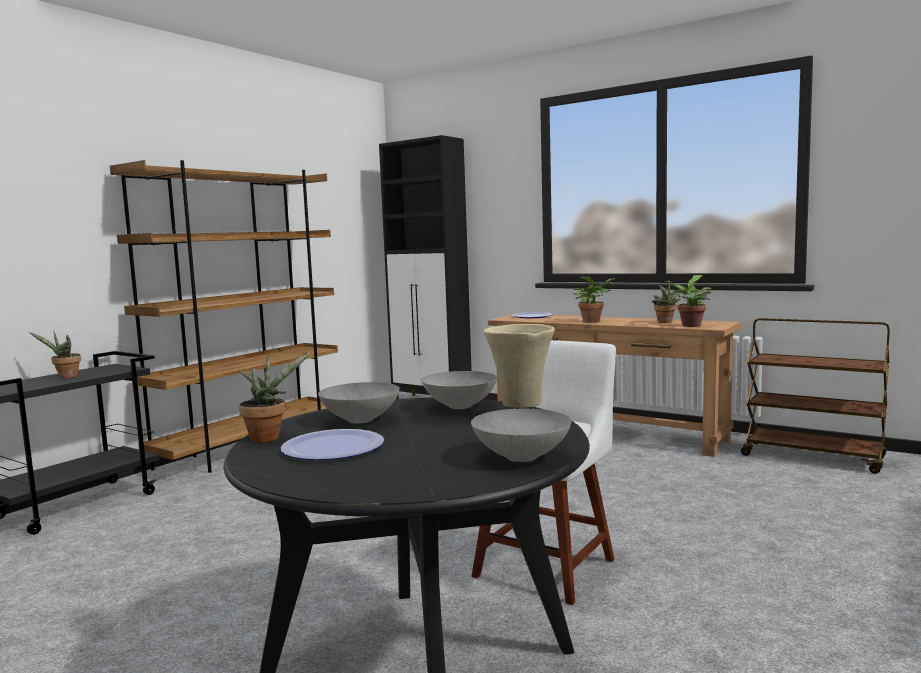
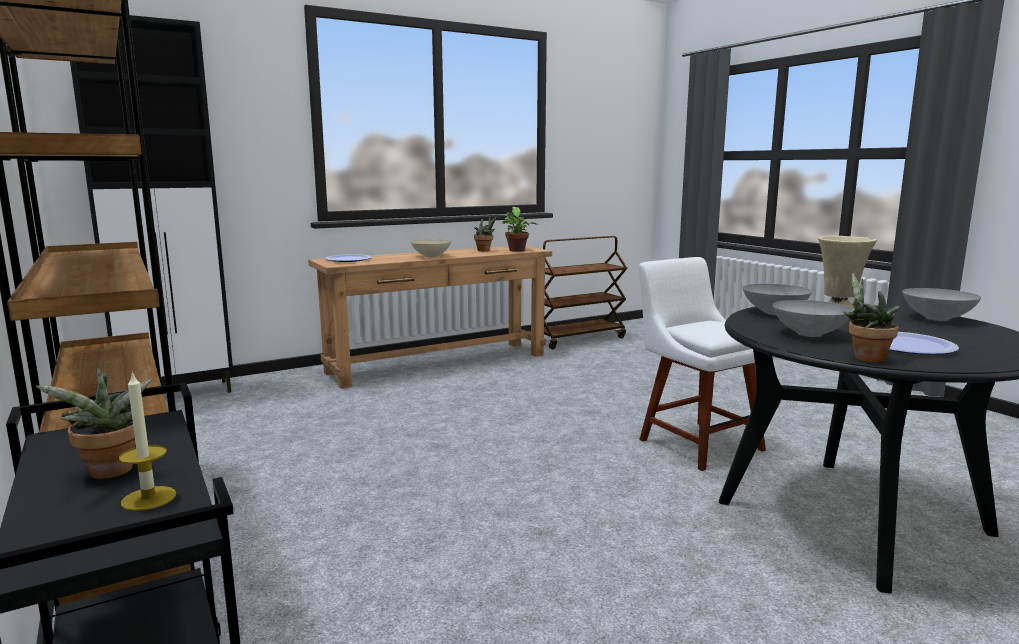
camera: 65 degrees left, 5 degrees up
potted plant [573,277,616,323] -> beige bowl [411,239,451,258]
none -> candle [119,371,176,511]

